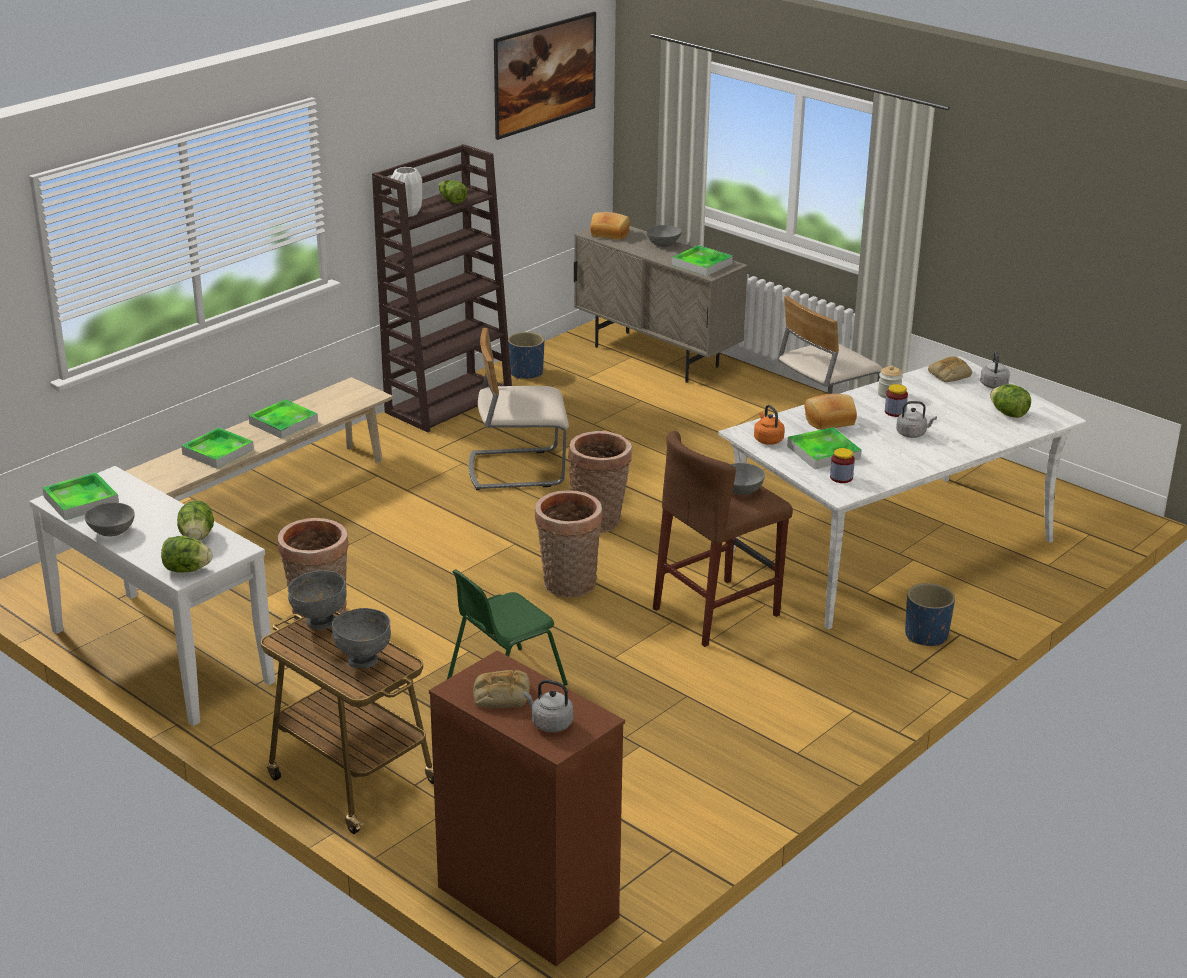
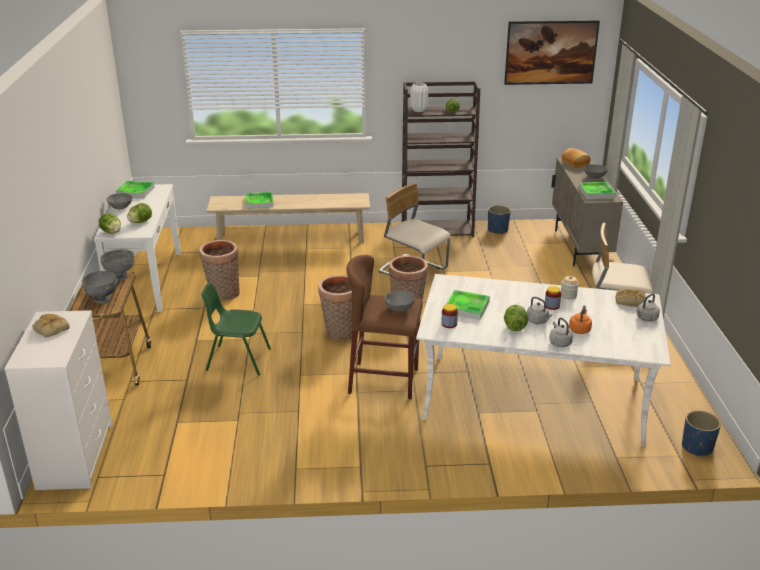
camera: 45 degrees right, 0 degrees up
tray [249,399,318,439] -> none
brown dresser [429,650,625,966] -> white dresser [4,310,112,490]
grey kettle [524,680,573,732] -> grey kettle moved to [549,318,573,347]
orange kettle [754,405,785,445] -> orange kettle moved to [569,305,592,334]
bread [804,394,857,430] -> none
blue planter [905,583,955,646] -> blue planter moved to [682,410,721,457]
lettuce [990,384,1031,418] -> lettuce moved to [504,305,528,331]

